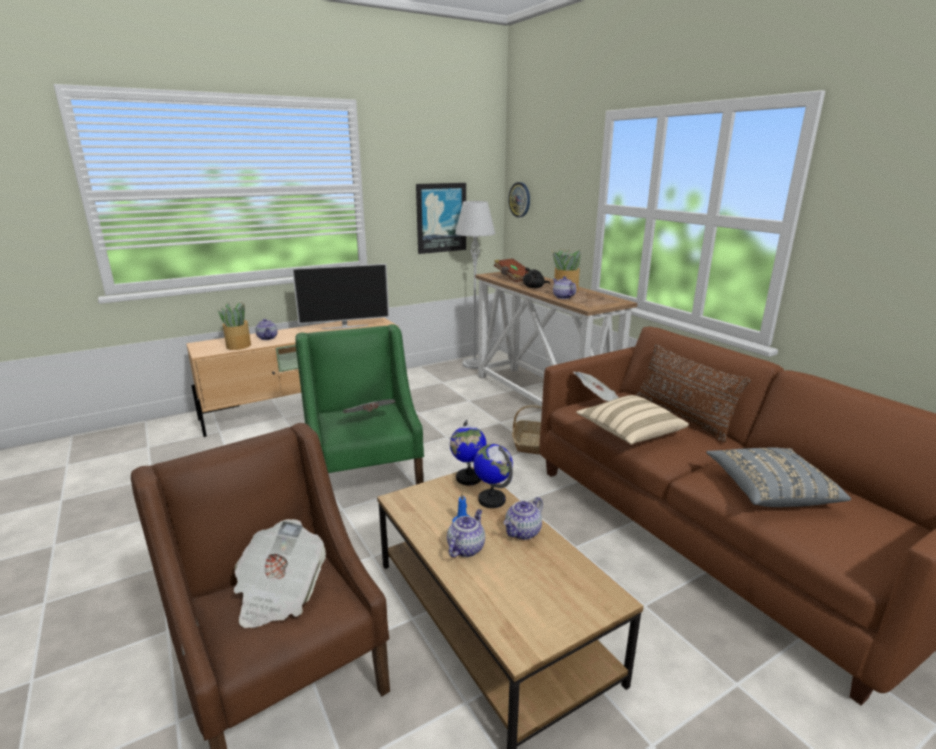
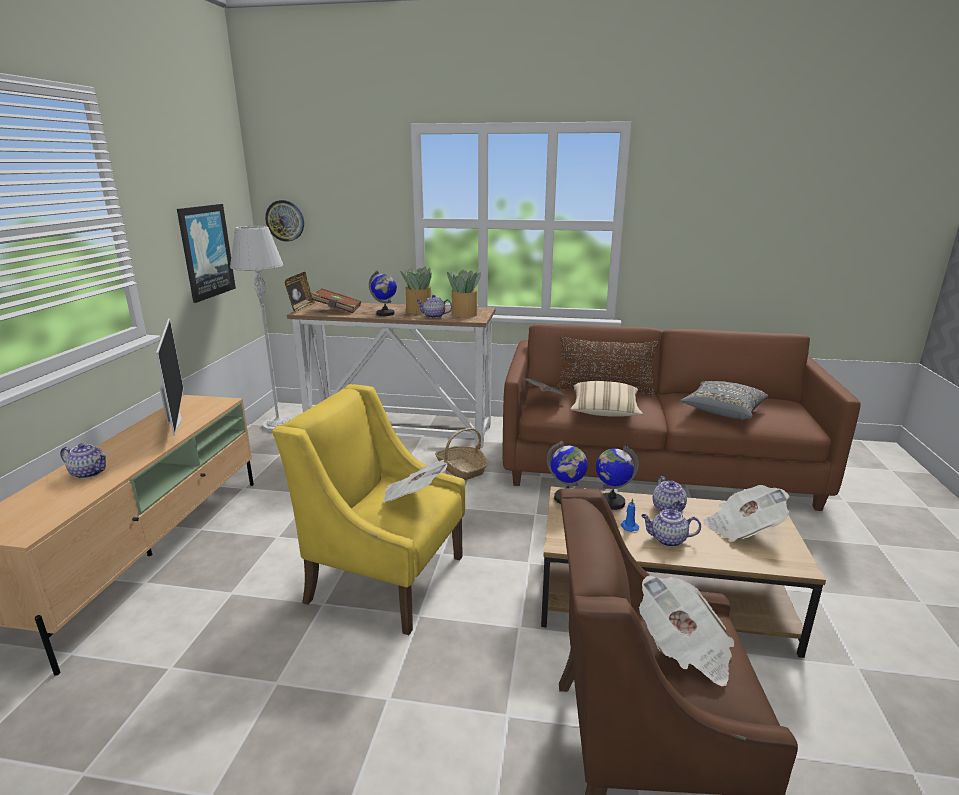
camera: 50 degrees left, 0 degrees up
potted plant [218,302,251,350] -> potted plant moved to [447,270,481,318]
television [292,264,389,329] -> television turned 45 degrees counterclockwise [156,318,184,436]
green armchair [296,324,424,485] -> yellow armchair [272,384,465,635]
teapot [447,509,485,557] -> teapot turned 60 degrees counterclockwise [641,509,701,547]
black plush toy [523,267,550,288] -> globe [369,270,397,316]
none -> picture frame [284,272,315,312]
none -> newspaper [704,485,790,542]

